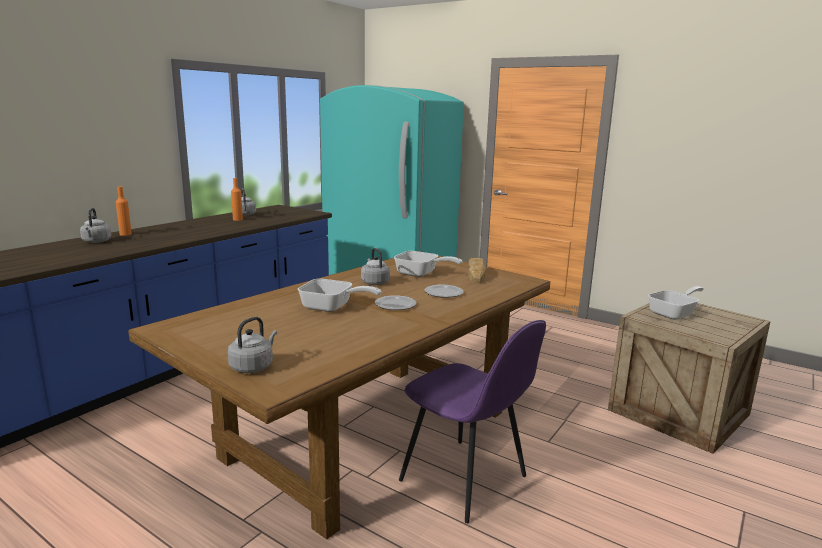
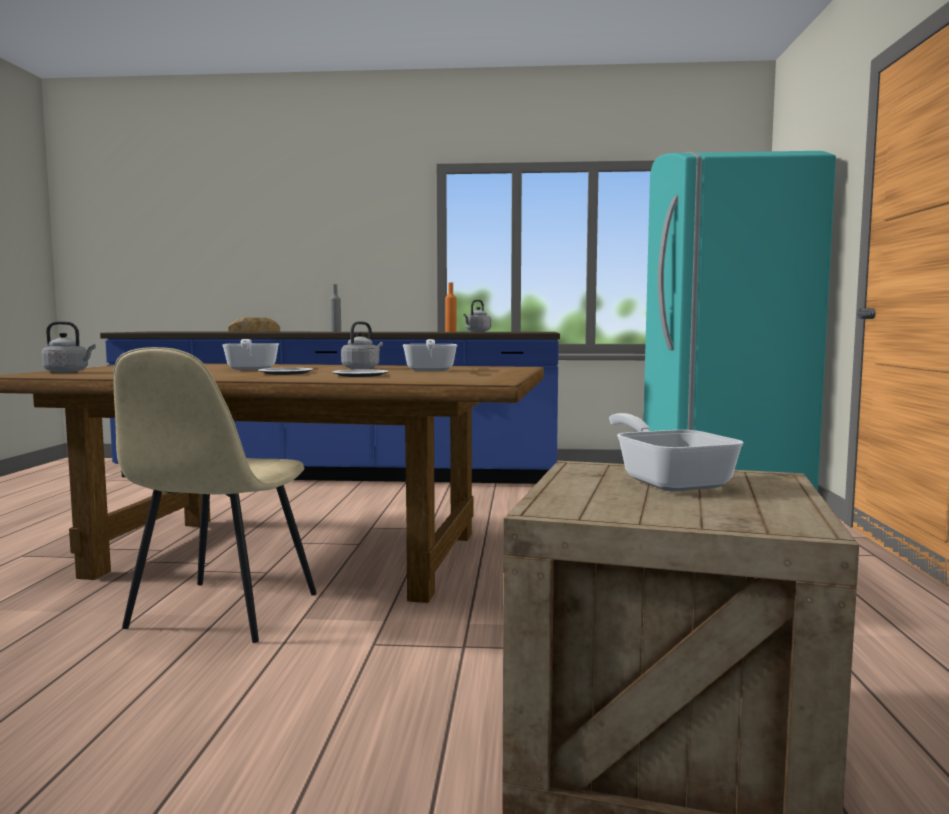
camera: 60 degrees right, 10 degrees down
grey kettle [80,208,112,243] -> none
orange bottle [116,187,132,236] -> grey bottle [330,284,341,332]
purple chair [399,320,546,523] -> beige chair [113,347,317,643]
bread [468,258,486,284] -> bread moved to [228,317,280,332]
frying pan [648,286,704,320] -> frying pan turned 135 degrees counterclockwise [609,413,744,492]

